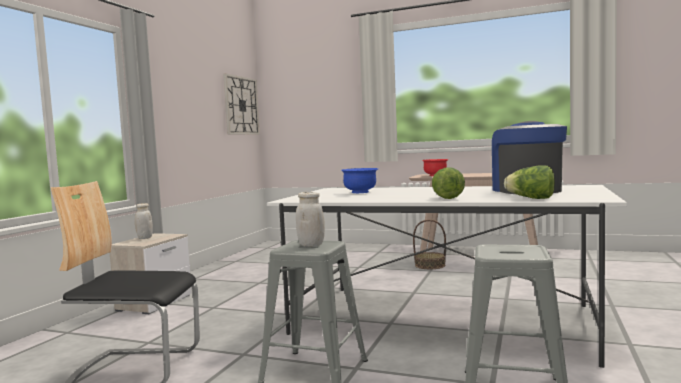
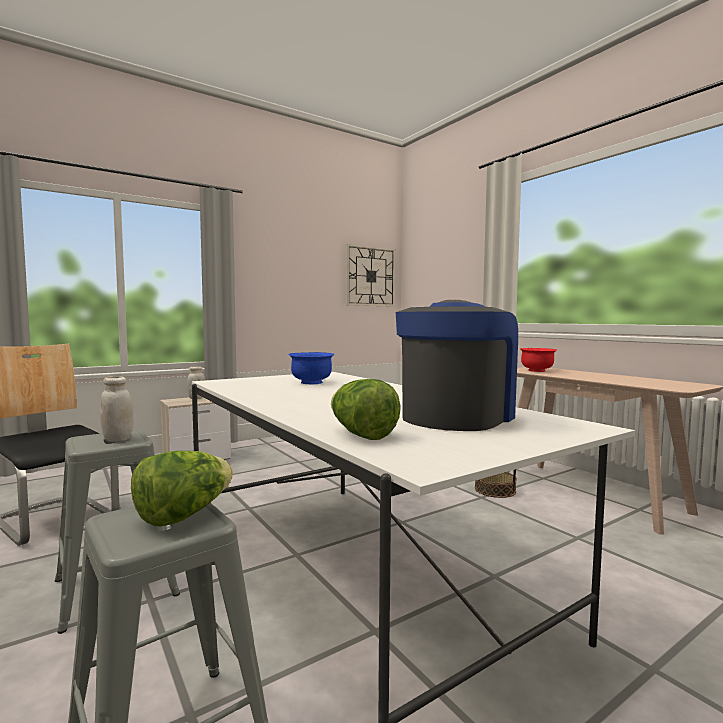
camera: 35 degrees right, 0 degrees up
lettuce [432,167,465,199] -> lettuce moved to [131,451,233,526]

